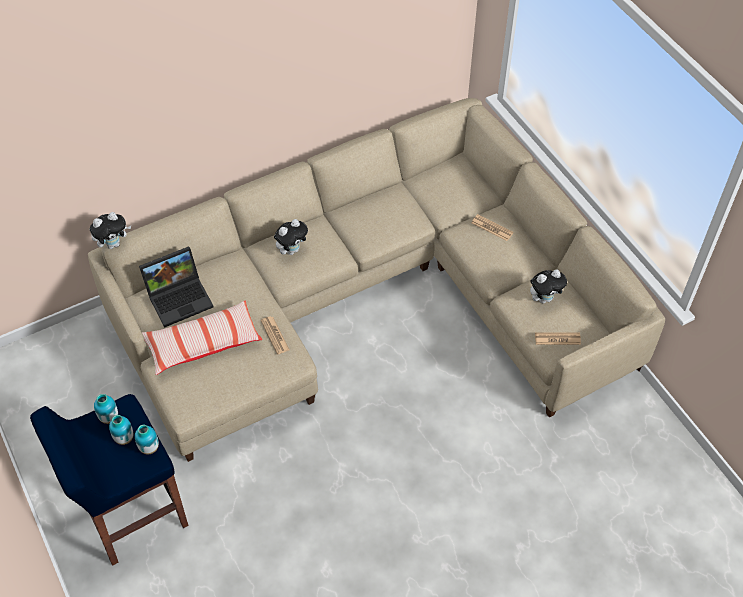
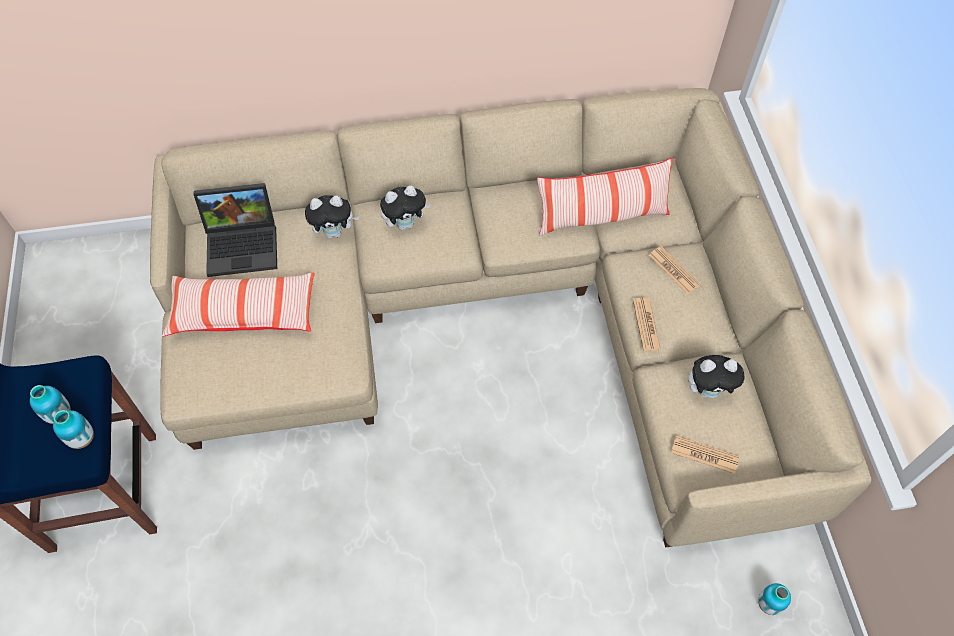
camera: 20 degrees right, 5 degrees up
plush toy [90,212,131,249] -> plush toy moved to [305,195,359,238]
vase [94,394,118,424] -> vase moved to [758,583,791,615]
newspaper [261,316,290,354] -> newspaper moved to [633,298,661,351]
none -> pillow [537,158,673,236]

